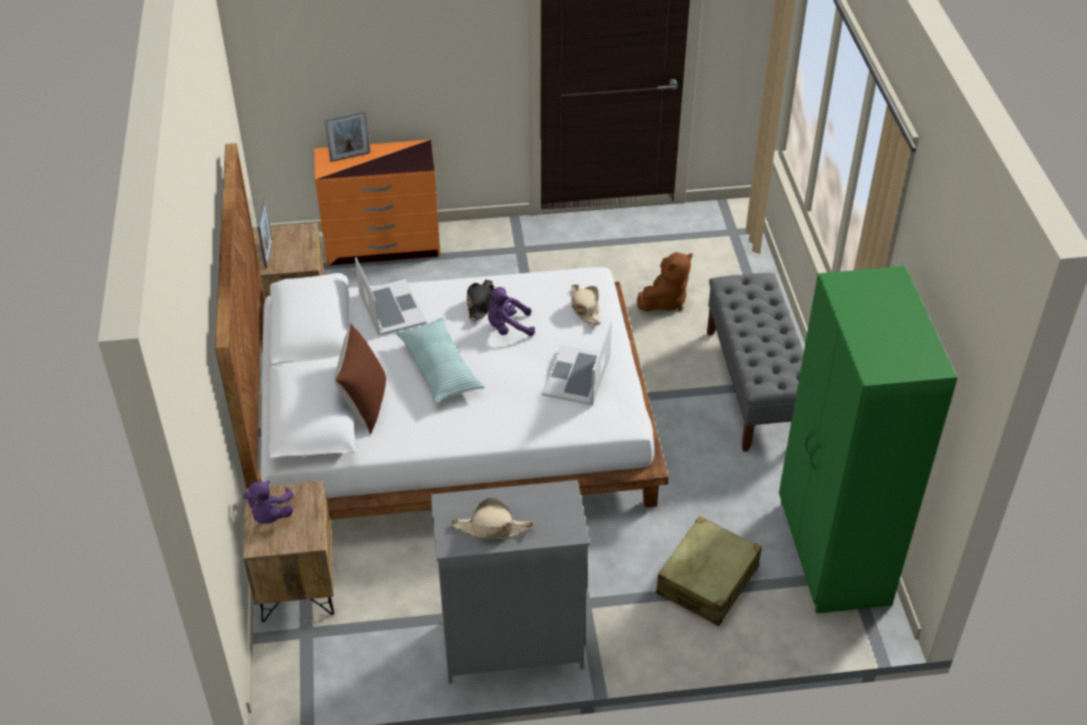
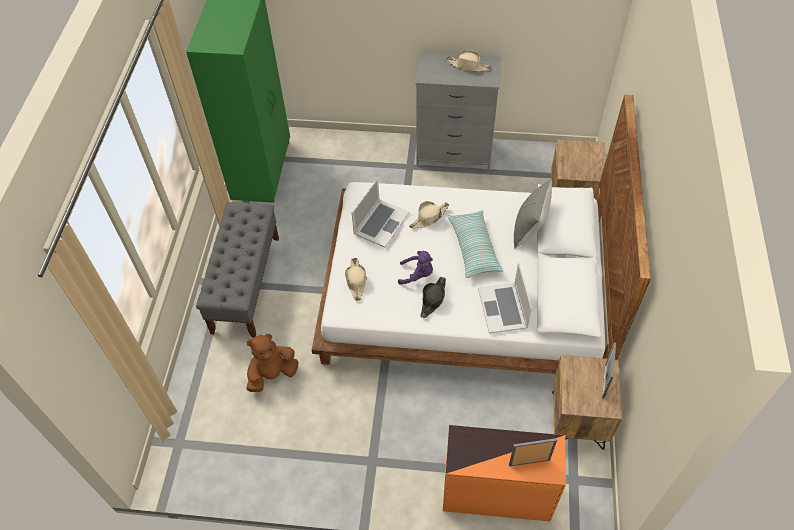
camera: 165 degrees left, 10 degrees up
purple plush toy [243,481,293,524] -> none
brown pillow [334,324,386,434] -> grey pillow [514,179,552,249]
beige suitcase [656,516,762,626] -> none
none -> beige hat [409,201,449,229]

